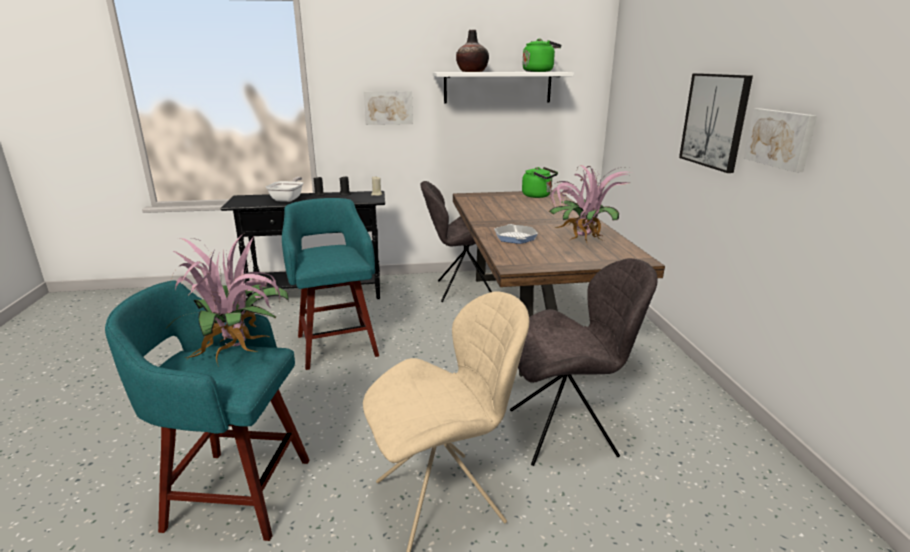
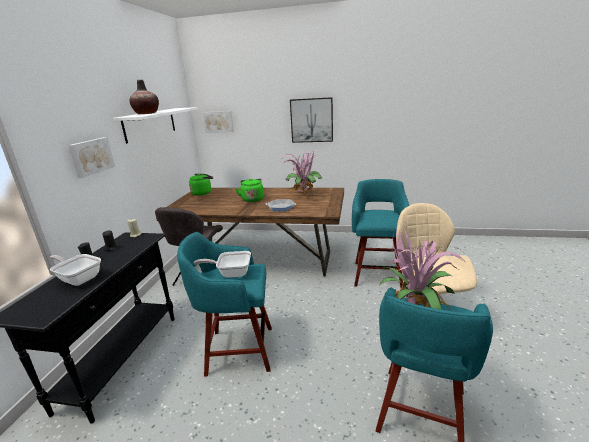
camera: 70 degrees left, 0 degrees up
grey chair [510,258,658,466] -> turquoise stool [352,179,409,288]
green kettle [522,39,561,72] -> green kettle moved to [235,179,264,202]
picture [743,108,817,172] -> picture moved to [202,111,234,133]
none -> frying pan [194,251,251,278]

